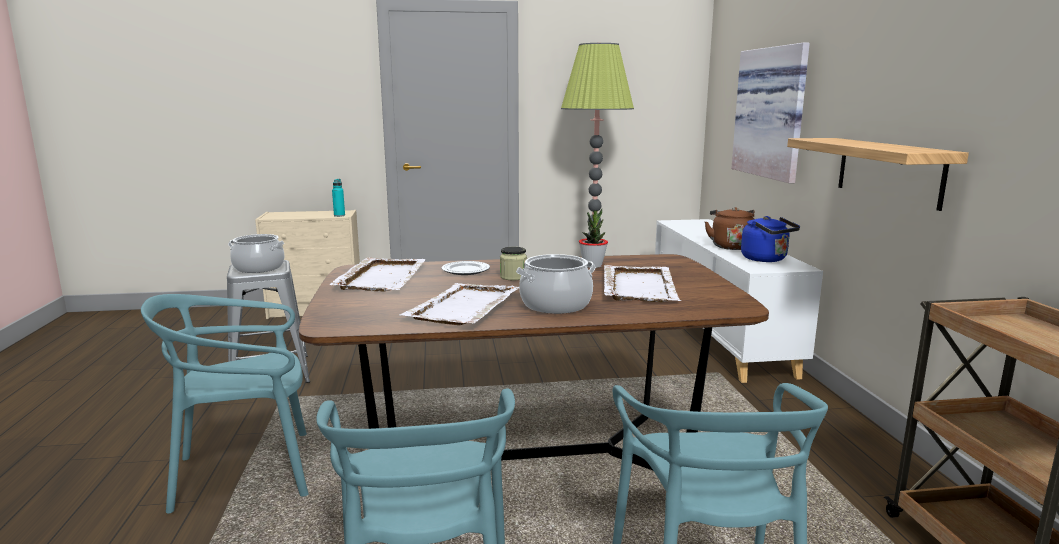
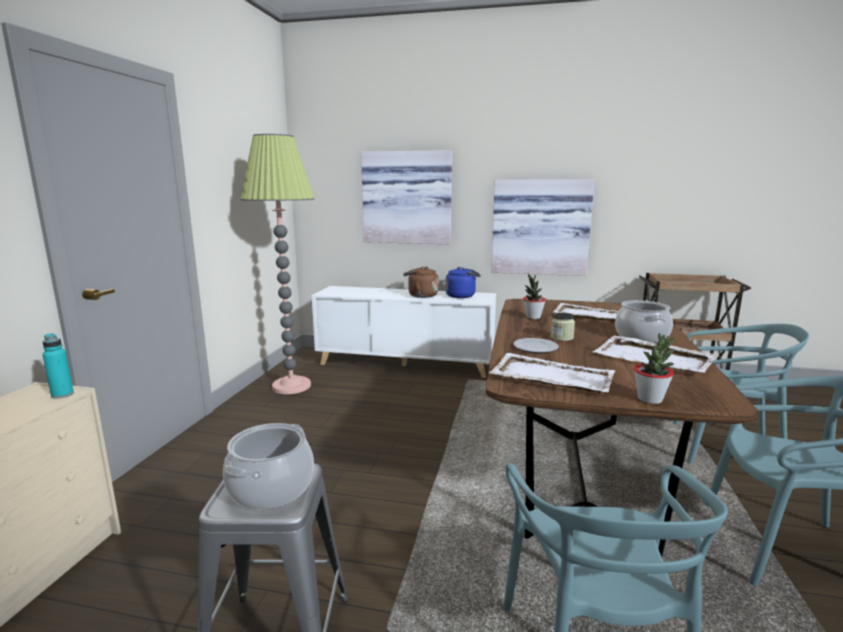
camera: 70 degrees left, 0 degrees up
shelf [787,138,969,211] -> picture [491,180,594,276]
none -> potted plant [634,333,674,404]

